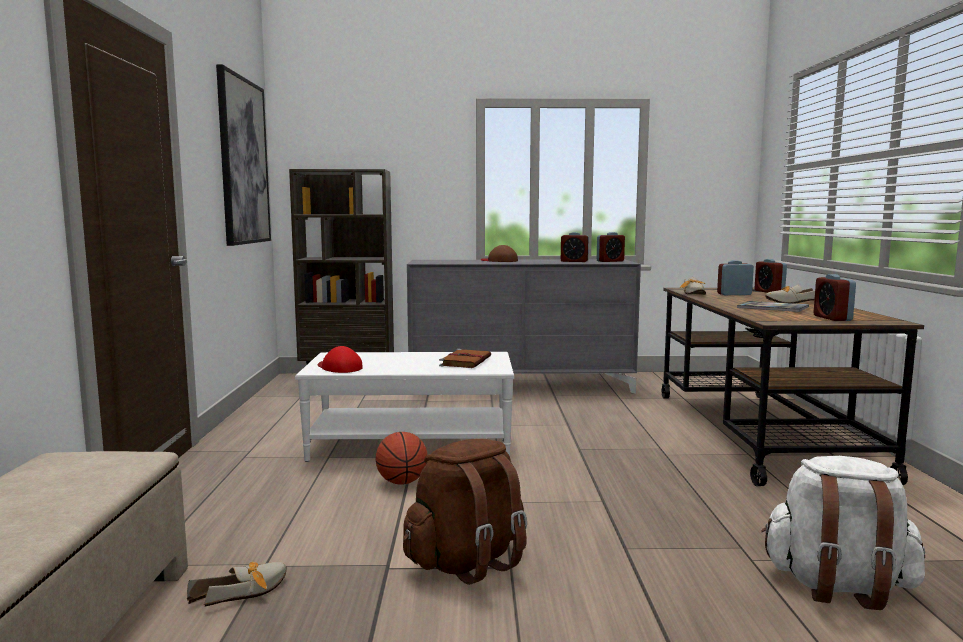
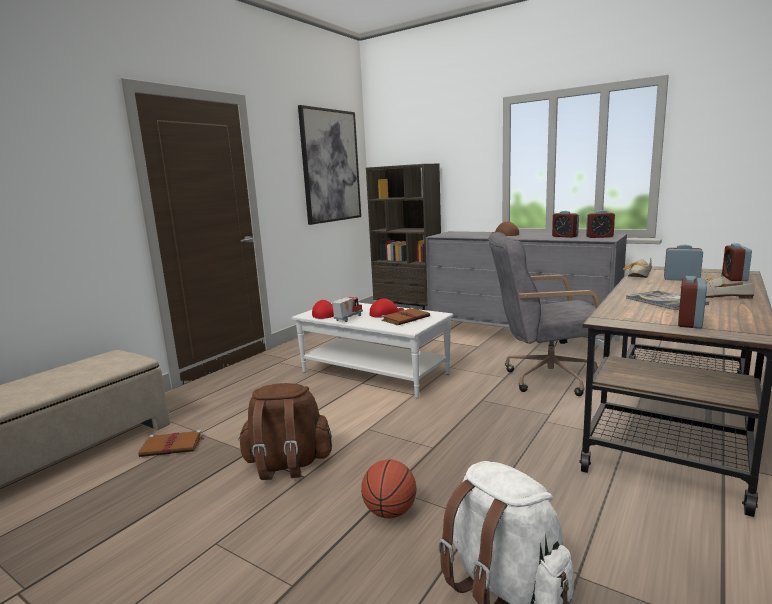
camera: 35 degrees right, 5 degrees up
shoe [187,562,287,607] -> brown book [138,430,205,457]
basketball [376,432,428,485] -> basketball moved to [361,459,417,519]
none -> toy truck [332,297,363,322]
none -> red cap [370,299,404,318]
none -> grey office chair [488,232,603,396]

